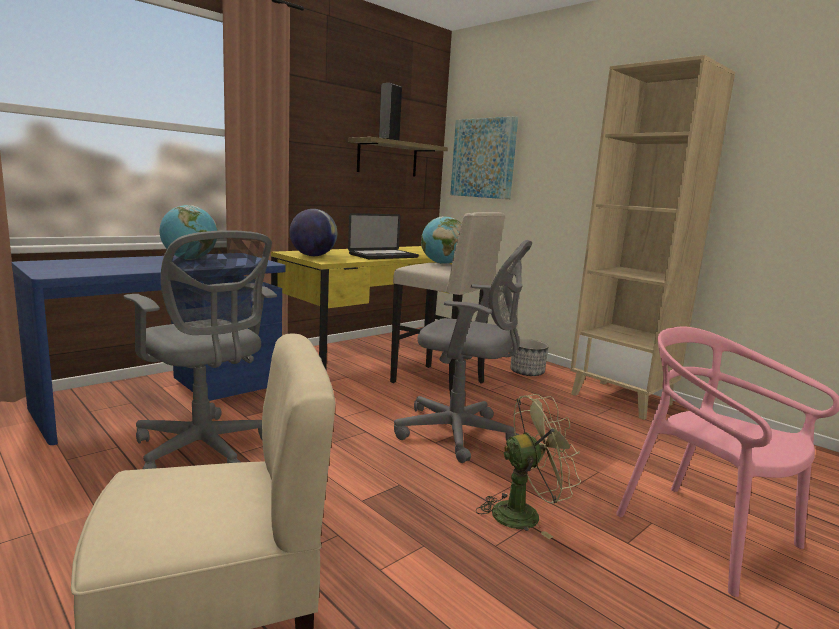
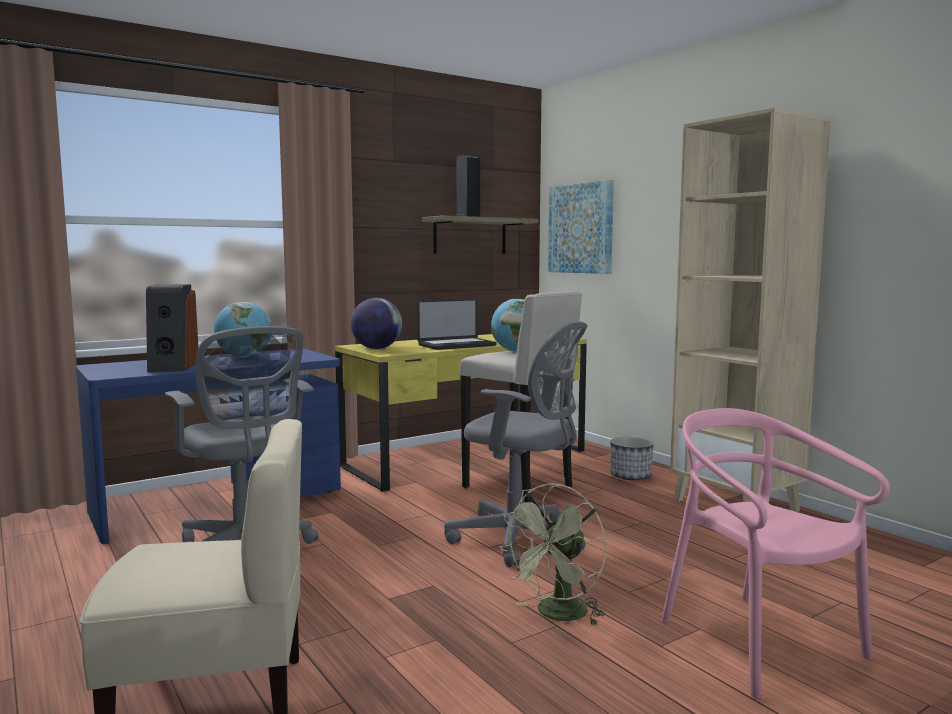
camera: 10 degrees right, 5 degrees down
green fan [476,394,581,539] -> green fan turned 135 degrees clockwise [499,483,606,626]
none -> speaker [146,284,198,372]

